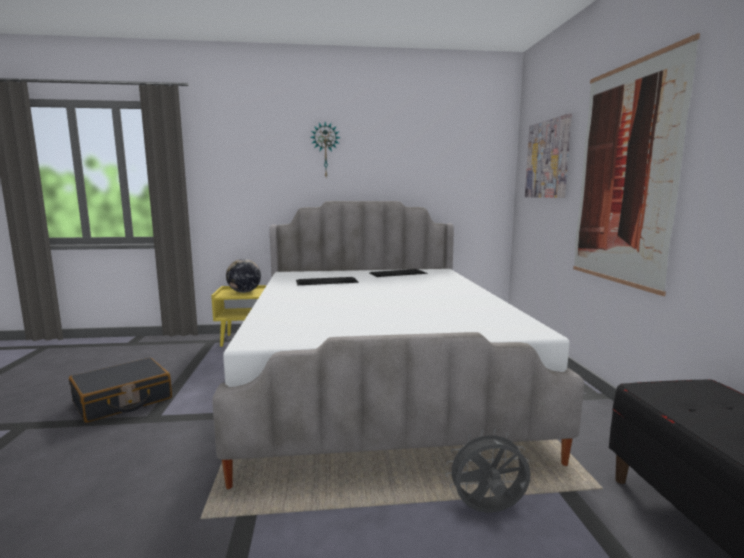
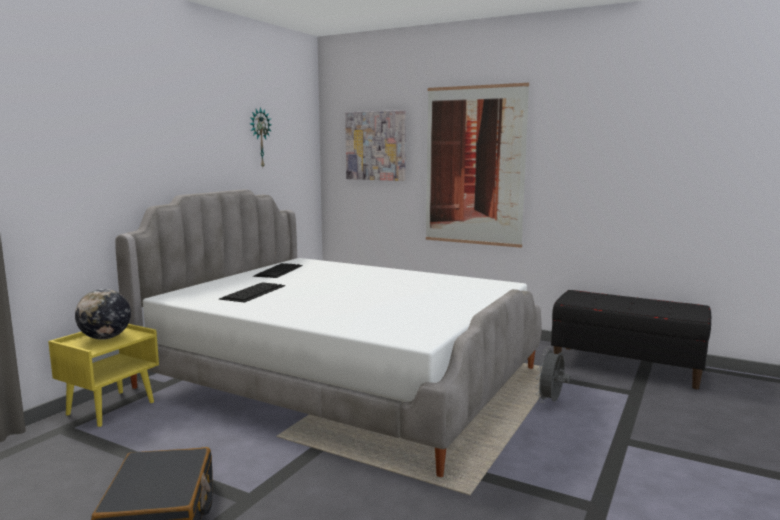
camera: 55 degrees left, 0 degrees up
wall clock [310,122,341,177] -> wall clock moved to [250,107,271,167]

